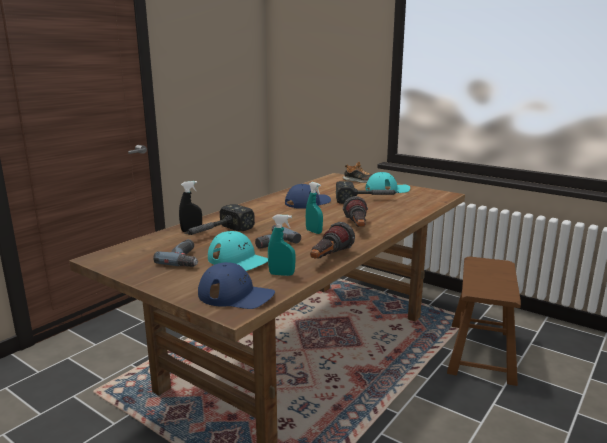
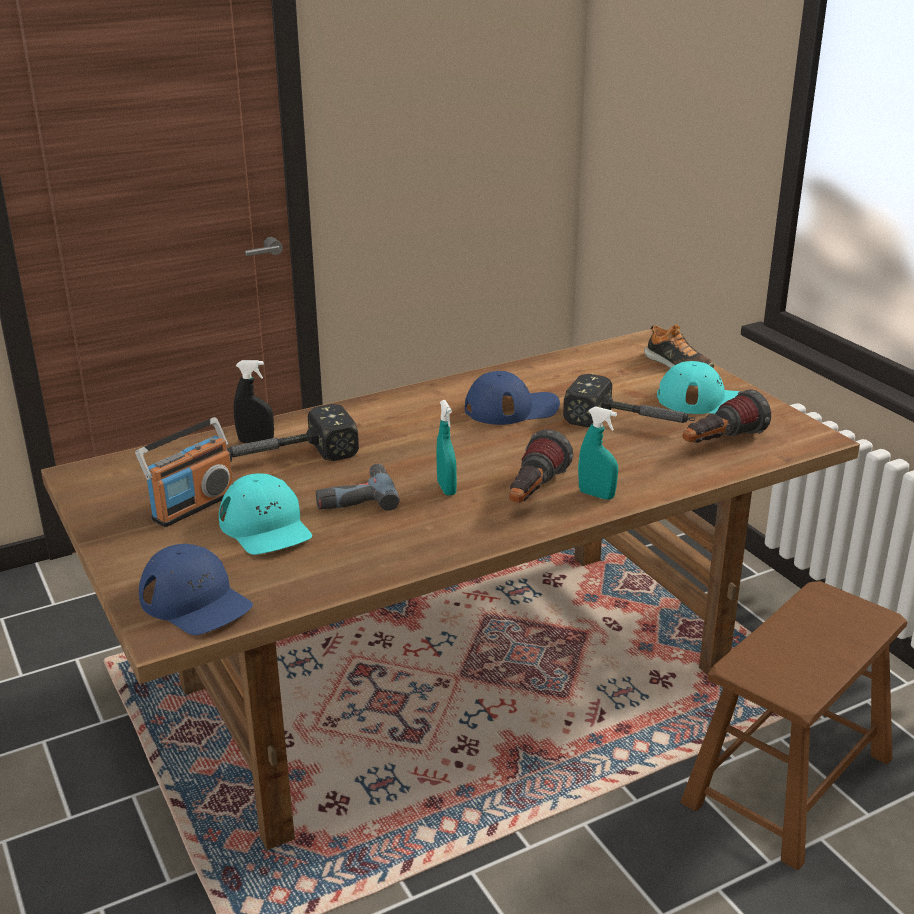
camera: 25 degrees right, 10 degrees up
power drill [153,239,198,267] -> radio [135,417,233,527]
turquoise spray bottle [268,214,296,276] -> turquoise spray bottle moved to [578,406,618,500]
flashlight [310,222,355,259] -> flashlight moved to [683,389,771,443]

